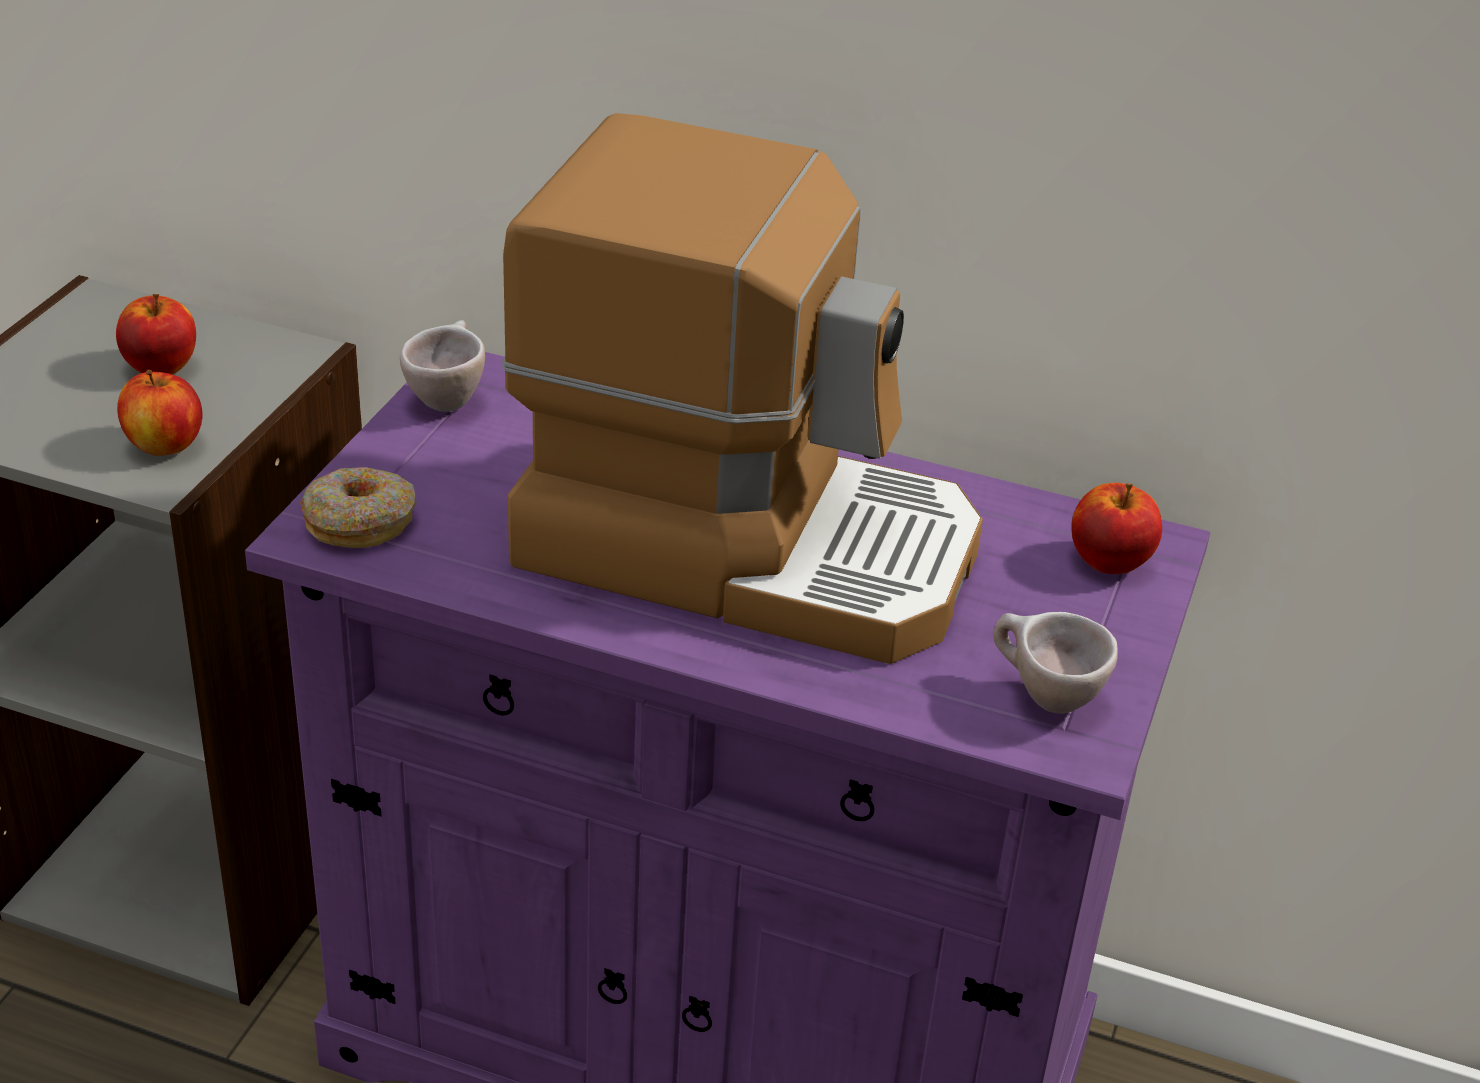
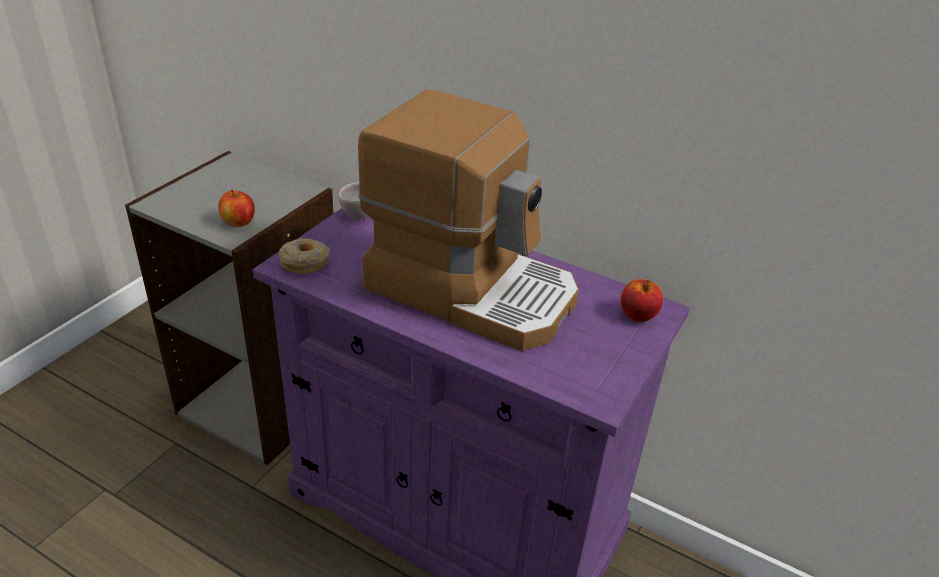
camera: 10 degrees right, 0 degrees up
apple [116,294,196,375] -> none
beige cup [993,612,1118,714] -> none

